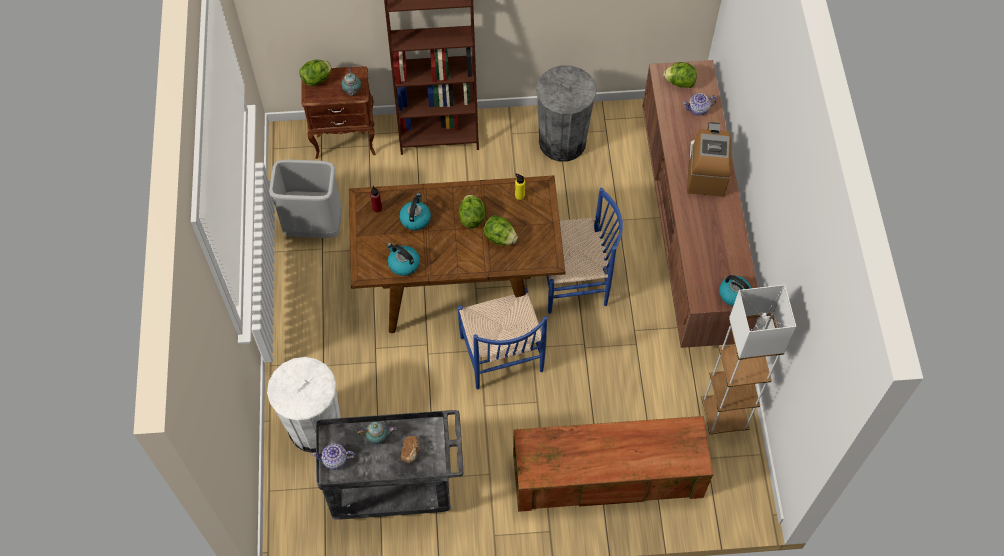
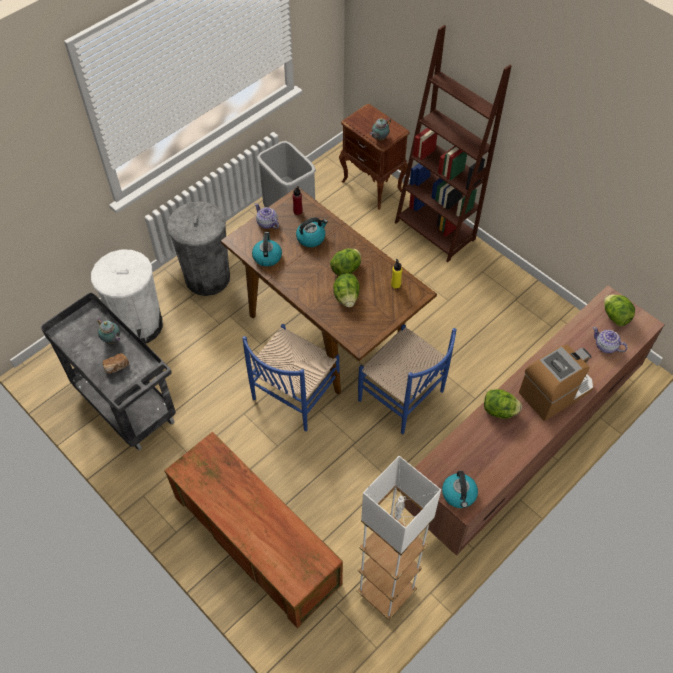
camera: 50 degrees right, 5 degrees down
lettuce [299,60,331,86] -> lettuce moved to [484,389,522,419]
teapot [312,443,355,470] -> teapot moved to [255,203,279,229]
grey trash can [536,65,597,162] -> grey trash can moved to [167,201,230,296]

